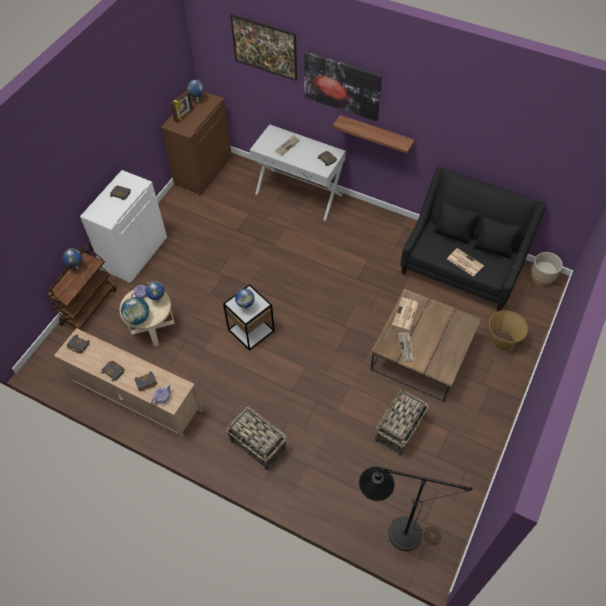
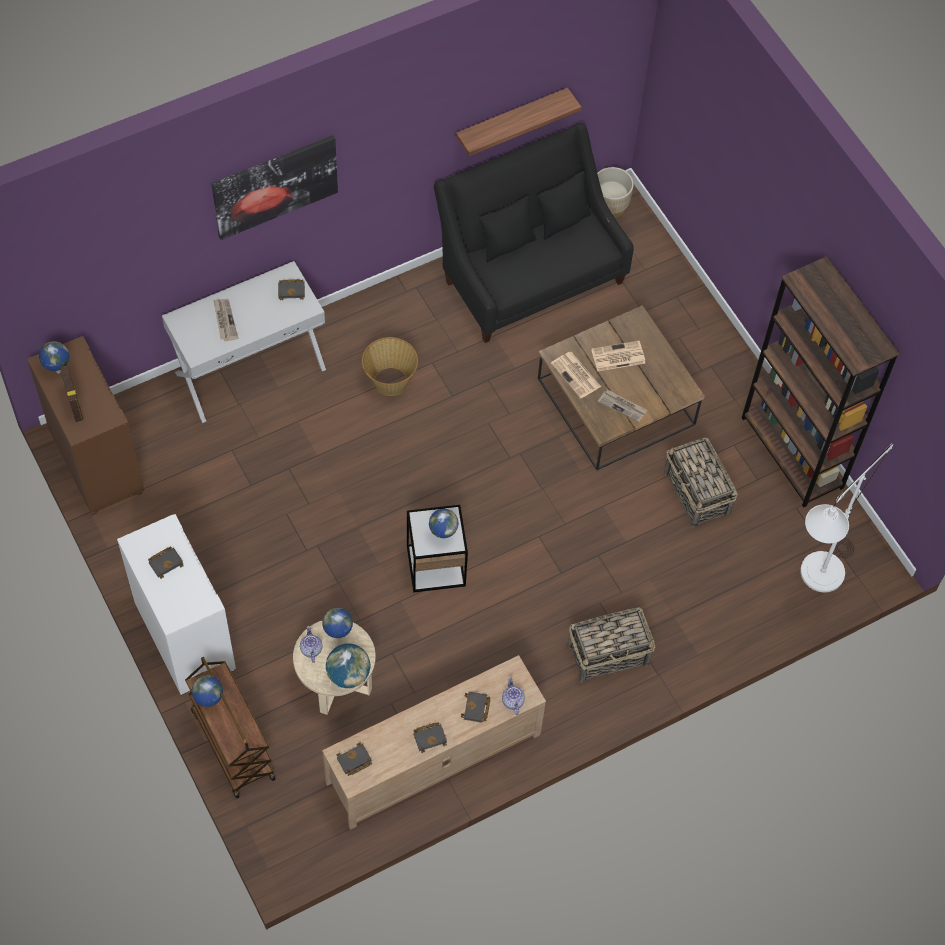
camera: 60 degrees left, 5 degrees up
picture [230,14,297,81] -> none
shelf [332,115,414,154] -> shelf moved to [456,88,581,156]
black floor lamp [359,467,472,551] -> white floor lamp [800,443,893,592]
newspaper [447,248,484,277] -> newspaper moved to [591,341,645,372]
basket [489,310,528,351] -> basket moved to [362,337,418,396]
none -> brown bookcase [742,256,899,508]

